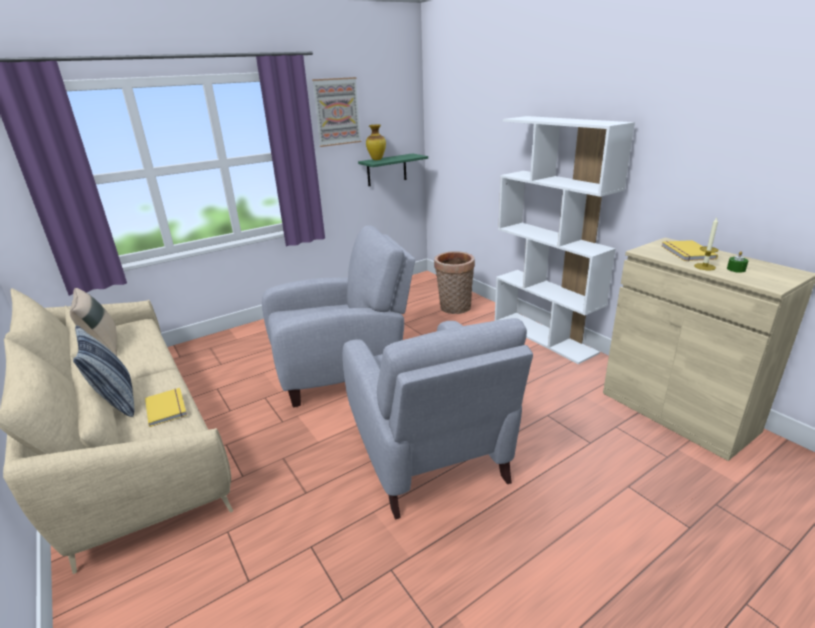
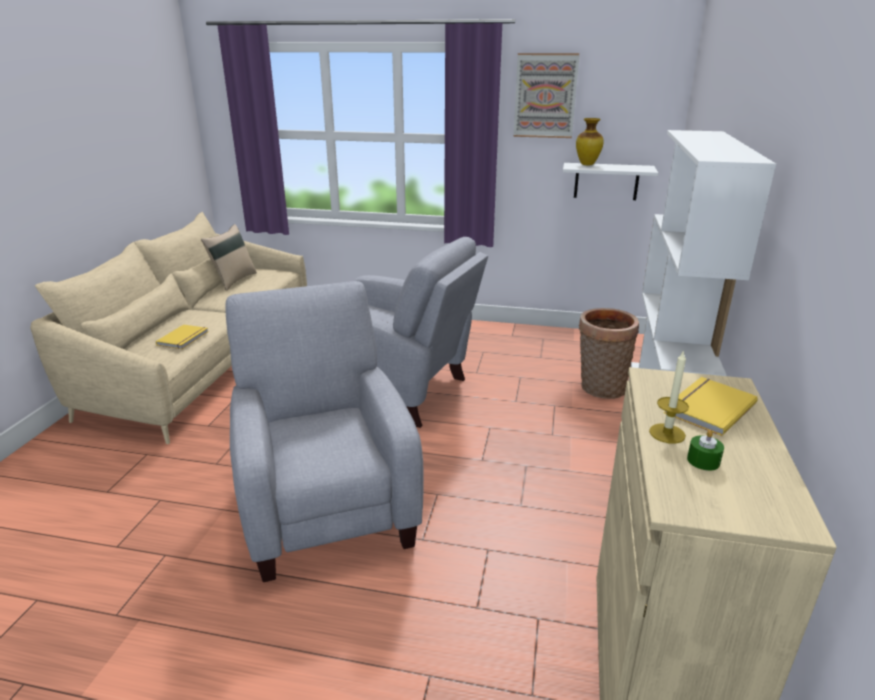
camera: 45 degrees right, 0 degrees up
pillow [73,325,134,417] -> none
grey armchair [342,318,533,519] -> grey armchair turned 135 degrees clockwise [225,281,424,582]
green shelf [358,153,428,186] -> white shelf [563,163,658,200]

